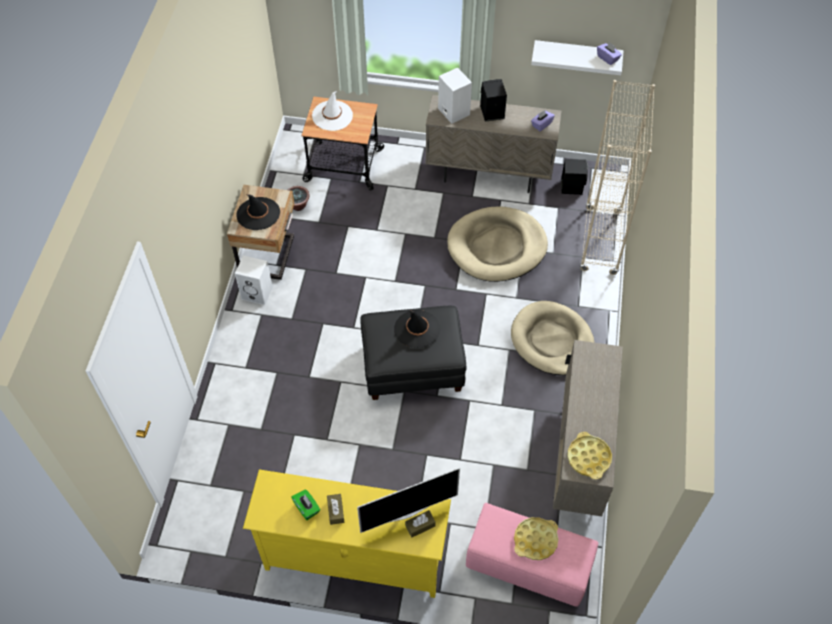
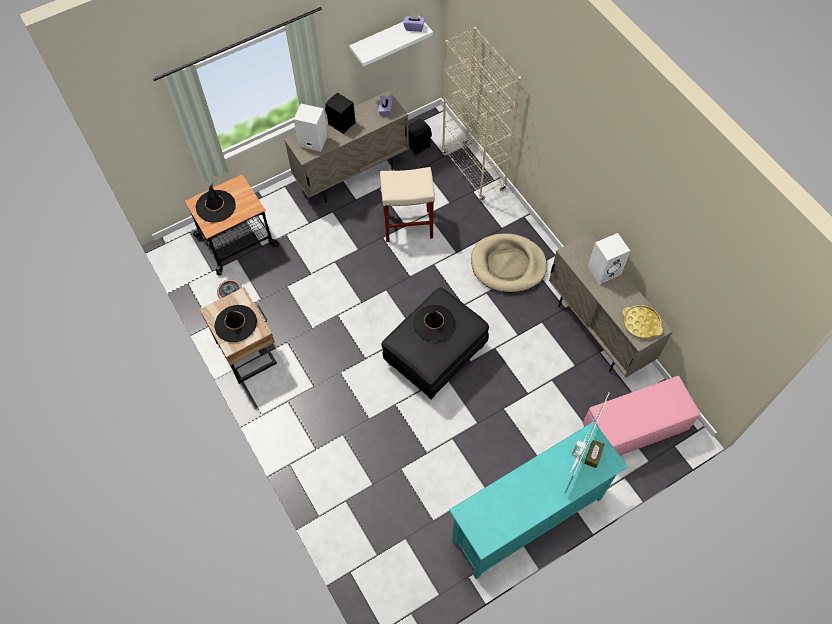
camera: 40 degrees left, 5 degrees up
white speaker [235,256,273,305] -> white speaker moved to [588,233,630,284]
yellow tv stand [243,469,451,598] -> turquoise tv stand [449,421,628,579]
green tissue box [291,490,320,520] -> none
white hat [312,91,353,131] -> black hat [196,183,236,222]
brown tissue box [327,494,344,525] -> none
beige dog bed [447,206,548,282] -> beige stool [380,167,435,242]
yellow tray [514,517,558,560] -> none

